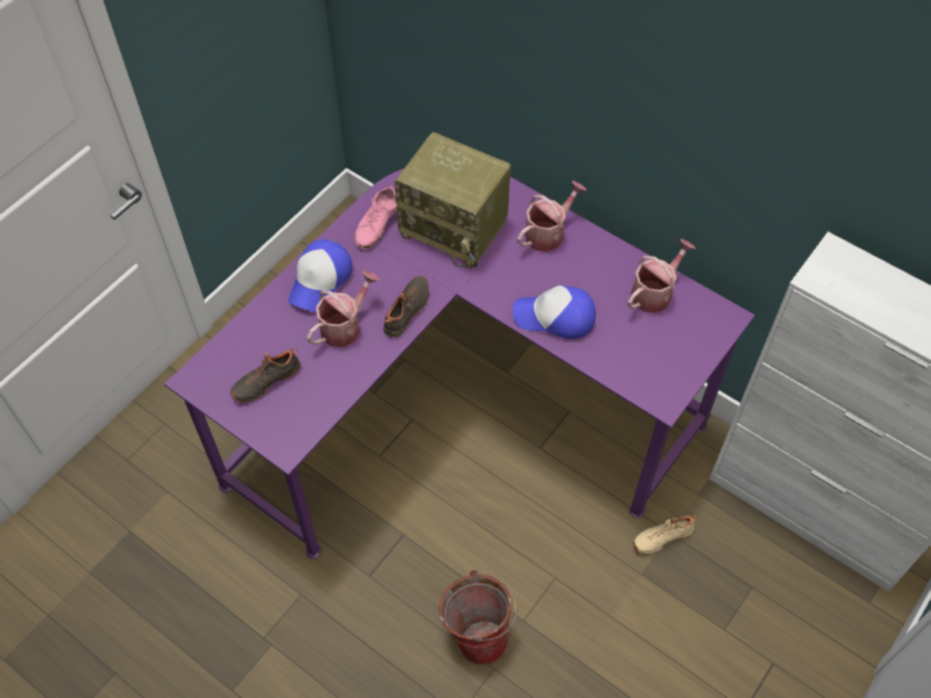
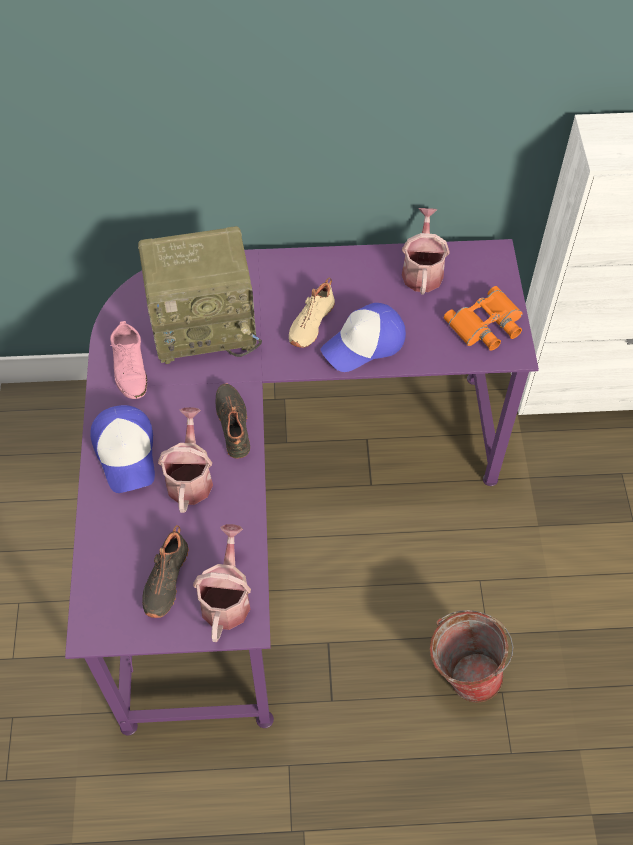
camera: 40 degrees left, 0 degrees up
watering can [517,181,587,252] -> watering can moved to [193,524,251,642]
beige shoe [633,515,697,554] -> beige shoe moved to [289,278,335,348]
none -> orange binoculars [444,286,523,351]

